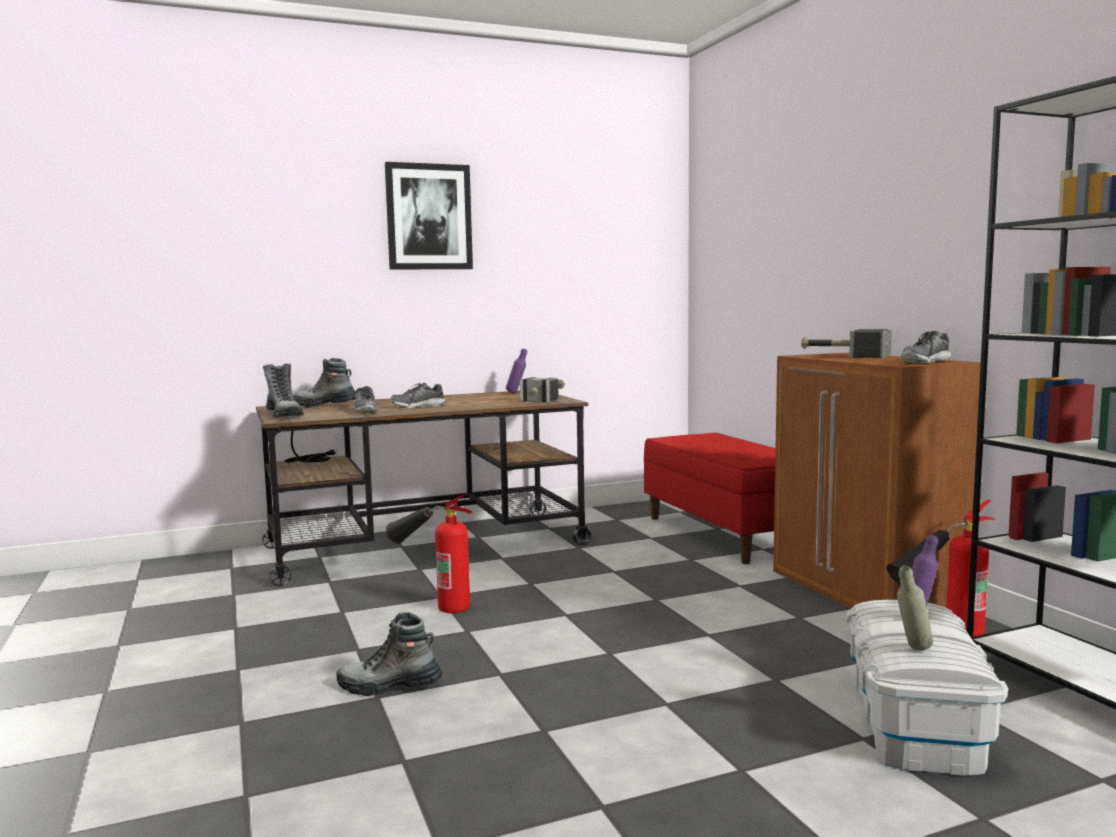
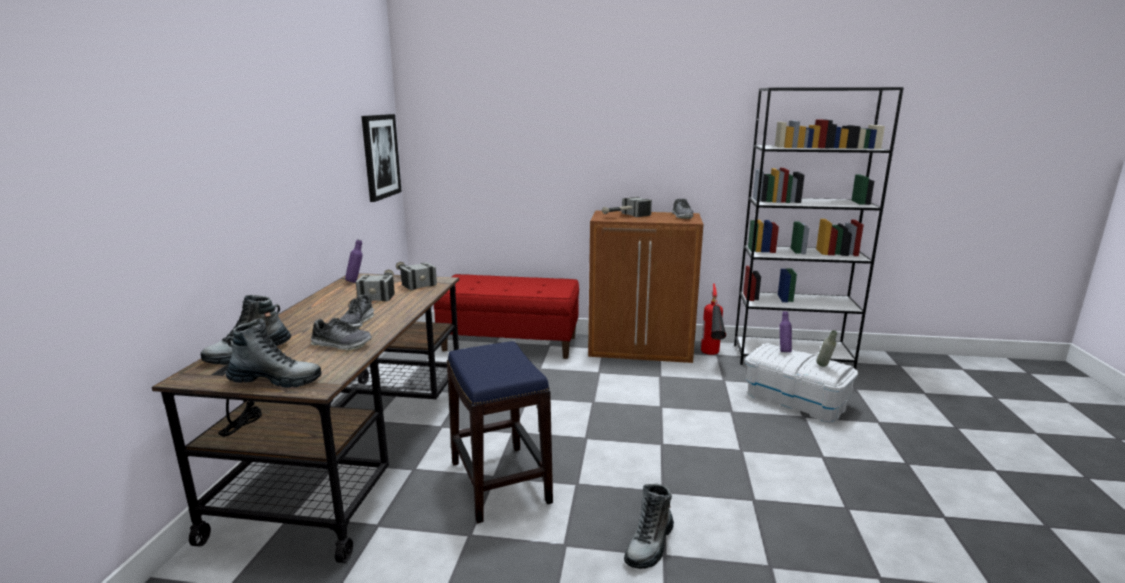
camera: 60 degrees left, 10 degrees up
picture [385,162,473,270] -> picture moved to [361,114,402,202]
fire extinguisher [386,494,473,613] -> stool [447,341,553,523]
none -> hammer [356,269,395,302]

